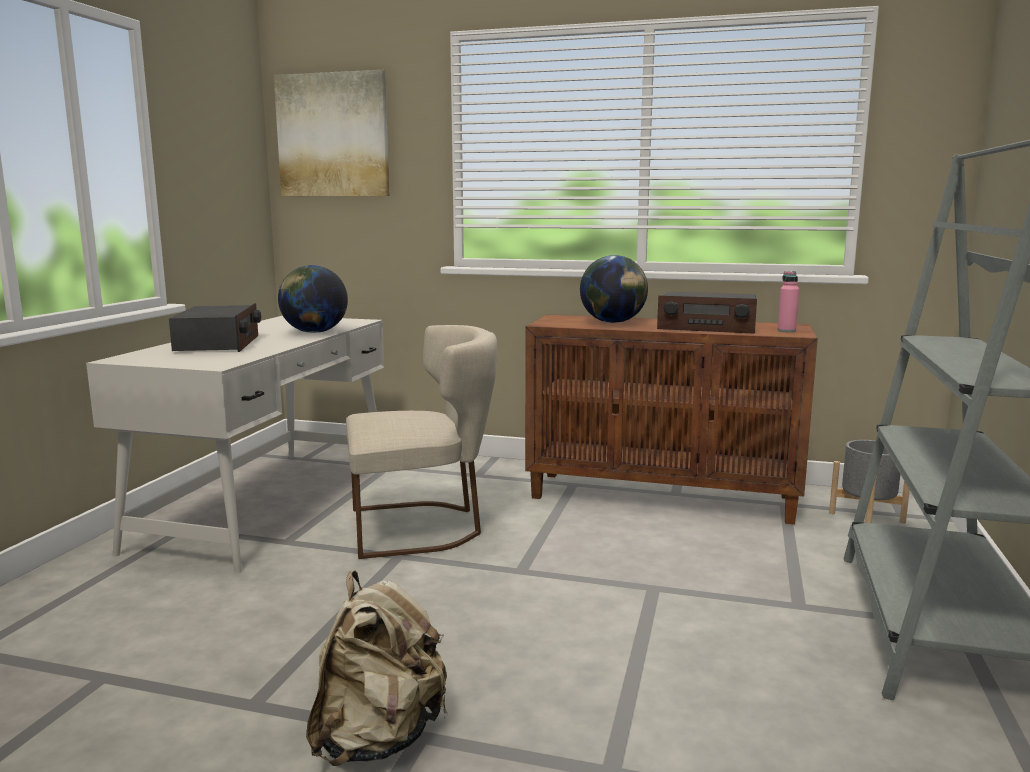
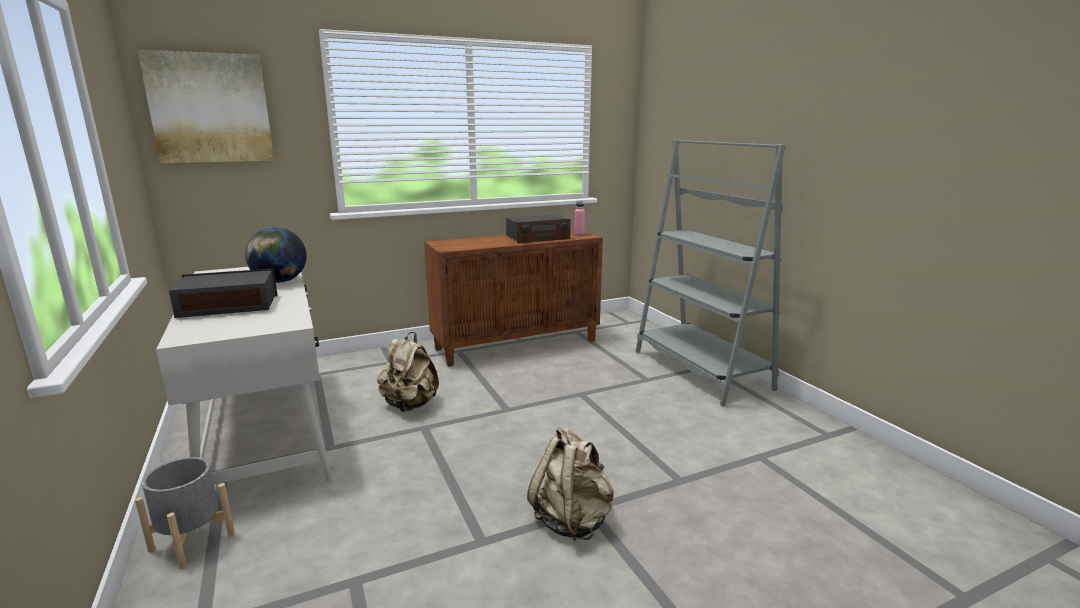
camera: 40 degrees left, 5 degrees up
radio [169,303,261,352] -> radio turned 60 degrees counterclockwise [169,268,278,318]
beige chair [346,325,497,559] -> beige backpack [377,332,439,412]
globe [580,255,648,323] -> none
grey planter [829,440,910,524] -> grey planter moved to [135,457,235,570]

